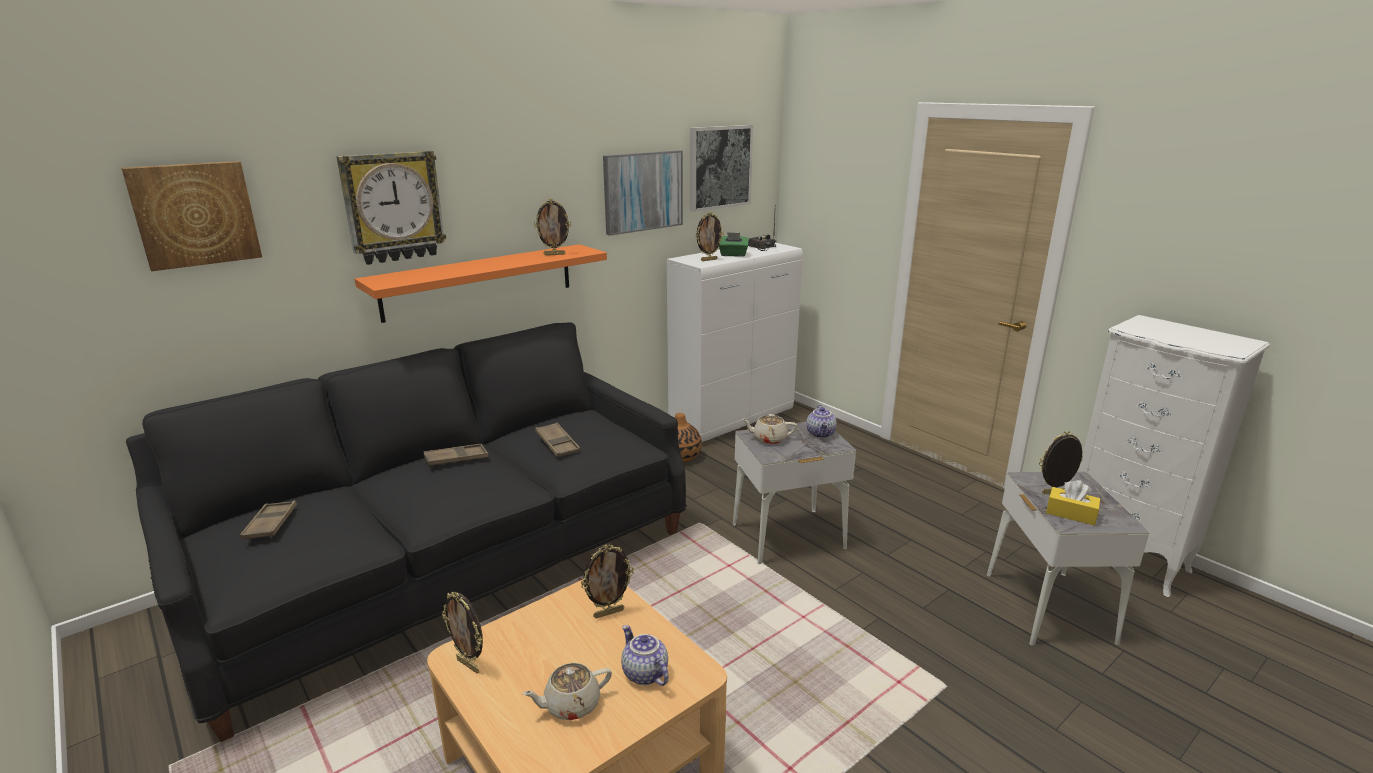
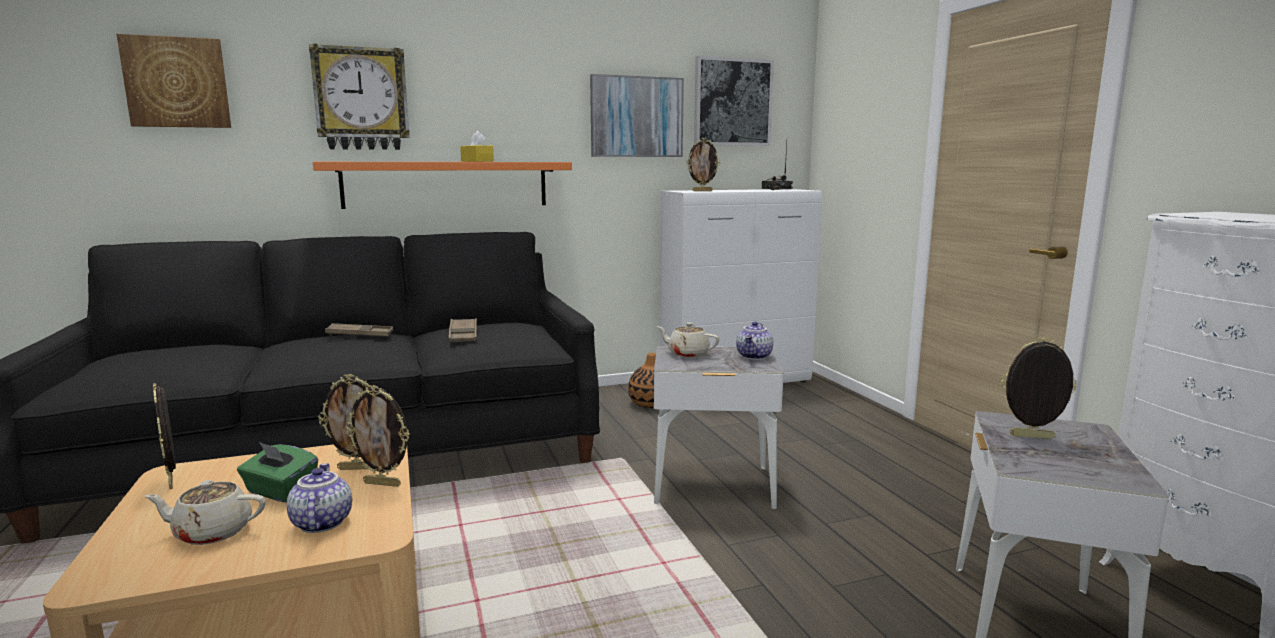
camera: 20 degrees right, 10 degrees down
brown tray [240,500,297,540] -> none
picture frame [534,199,571,255] -> picture frame moved to [345,385,409,487]
green tissue box [719,232,749,257] -> green tissue box moved to [237,442,318,503]
yellow tissue box [1046,480,1100,526] -> yellow tissue box moved to [460,131,494,162]

